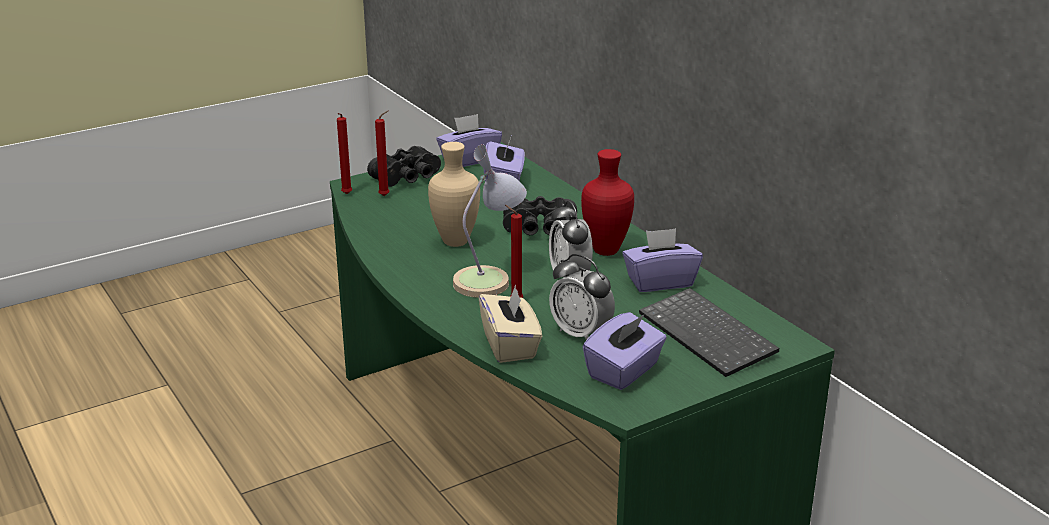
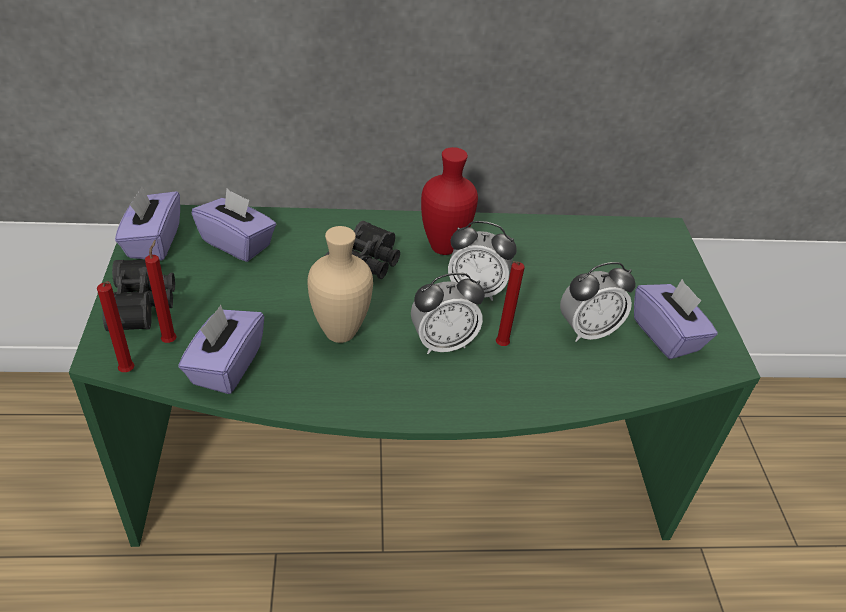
camera: 65 degrees left, 15 degrees up
table lamp [453,144,527,298] -> alarm clock [411,273,485,354]
beige tissue box [479,284,542,363] -> none
purple tissue box [622,228,703,292] -> purple tissue box moved to [178,305,264,394]
keyboard [639,288,779,377] -> none

